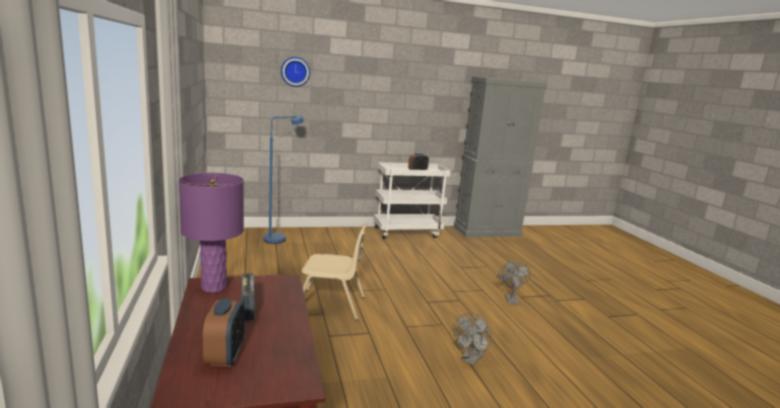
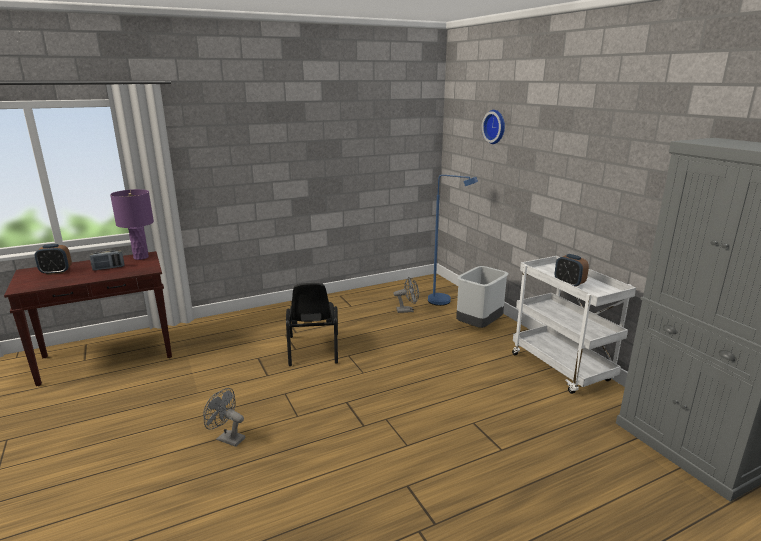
camera: 80 degrees right, 5 degrees up
beige chair [301,222,367,320] -> black chair [286,283,338,366]
grey fan [498,261,530,305] -> grey fan moved to [393,277,419,313]
none -> grey trash can [456,266,508,328]

